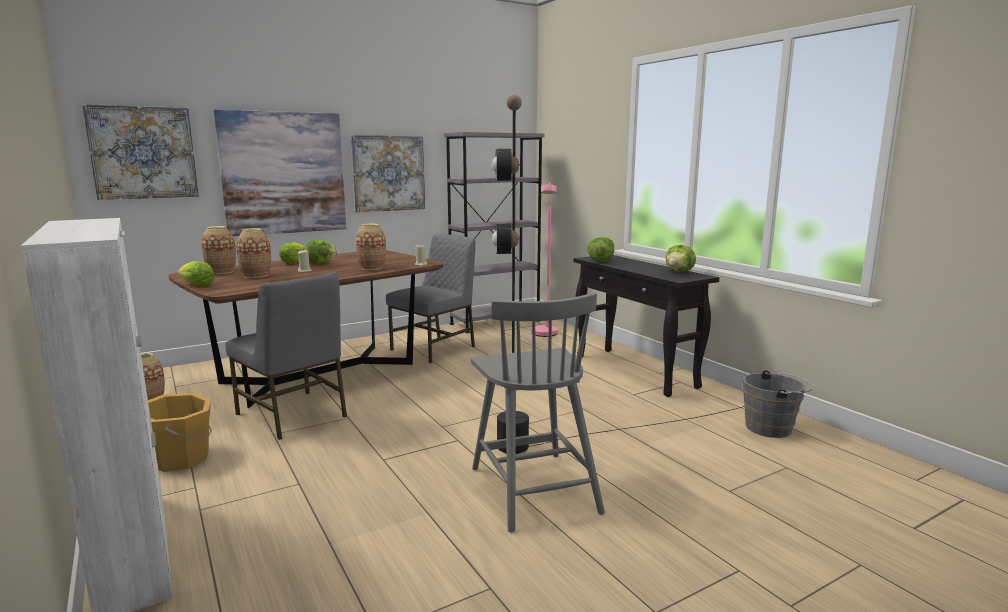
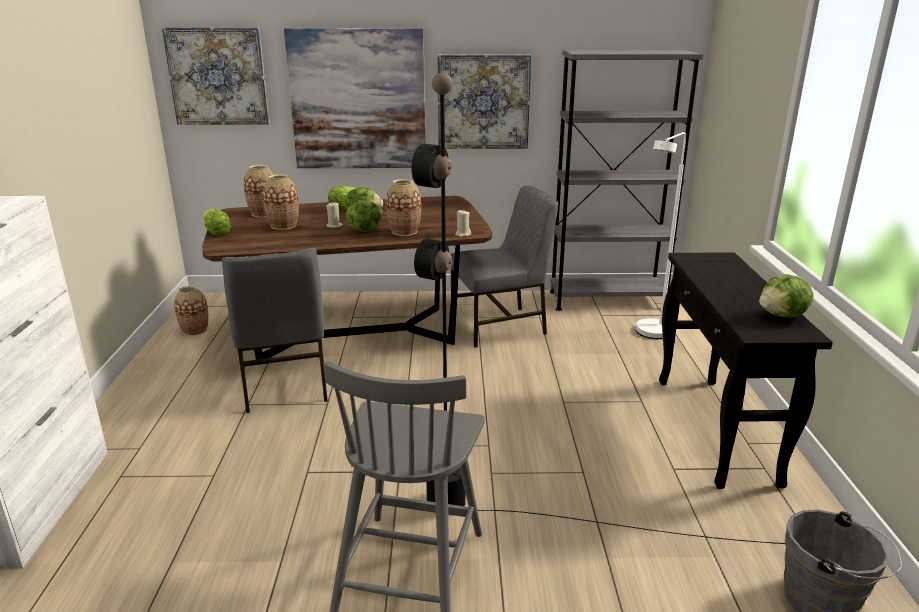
camera: 30 degrees right, 10 degrees up
orange bucket [148,393,212,472] -> none
pink floor lamp [531,183,558,337] -> white floor lamp [635,132,686,339]
lettuce [587,237,614,262] -> lettuce moved to [346,200,384,232]

